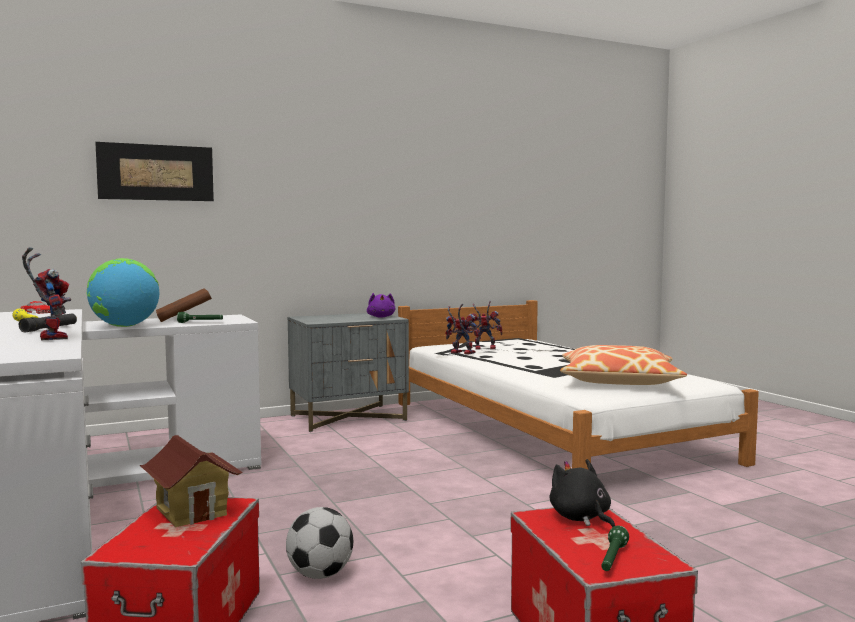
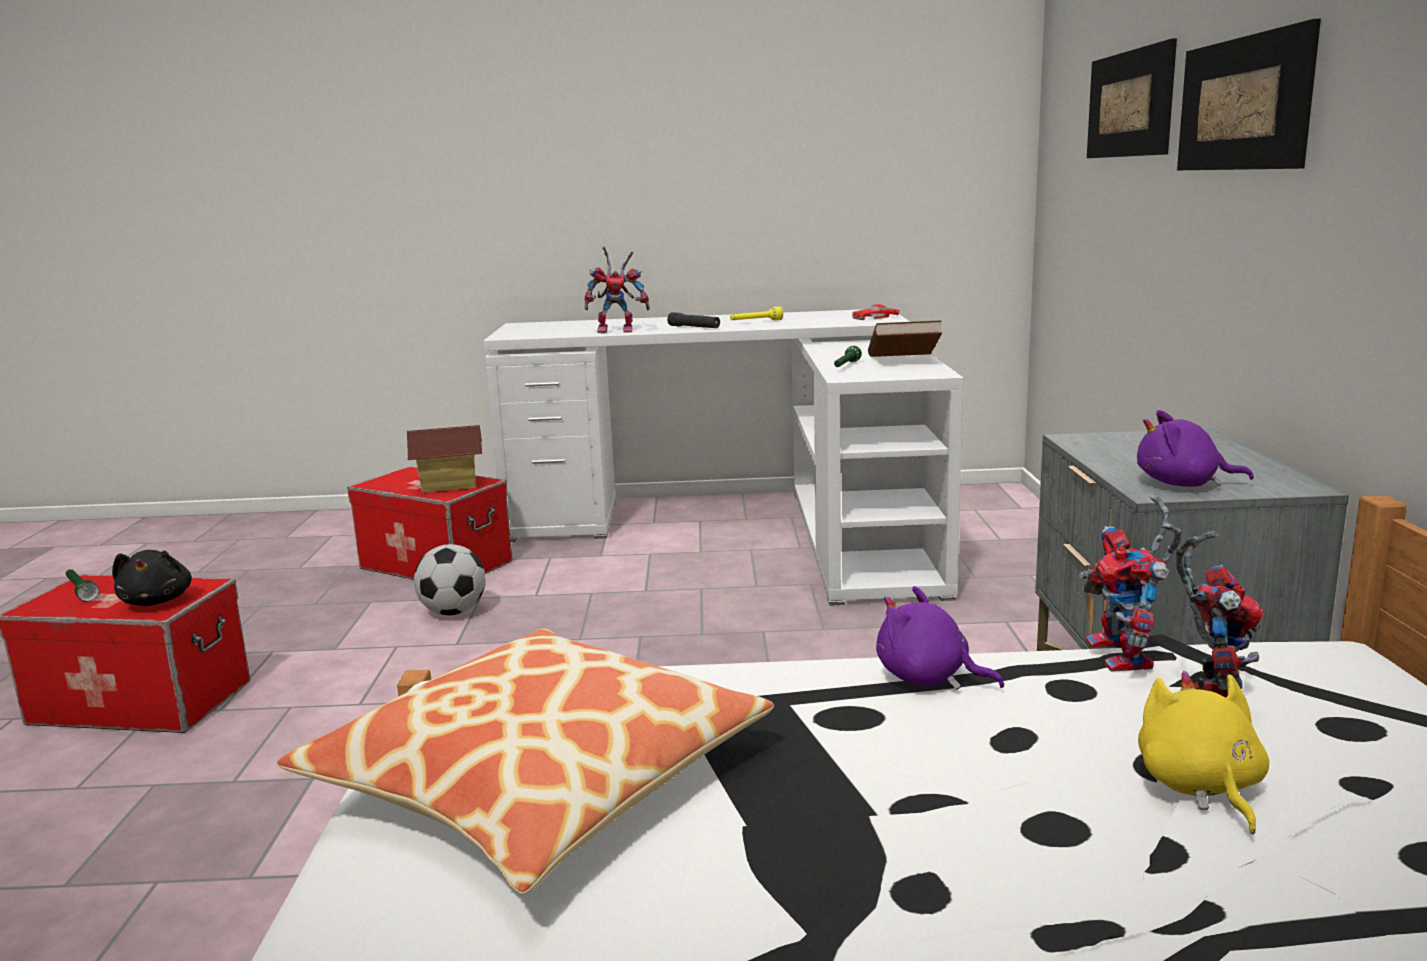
camera: 115 degrees right, 10 degrees up
globe [87,258,159,327] -> none
toy robot [445,304,481,355] -> toy robot turned 120 degrees clockwise [1079,494,1182,672]
black plush toy [550,459,615,527] -> black plush toy turned 75 degrees clockwise [112,550,192,606]
none -> purple plush toy [876,586,1004,690]
none -> yellow plush toy [1138,671,1269,834]
none -> picture [1177,19,1321,170]

